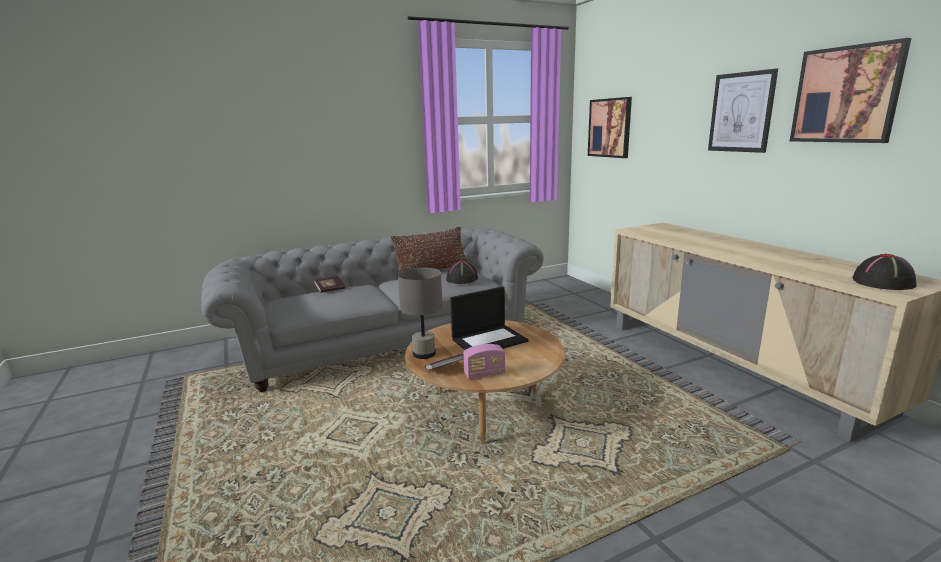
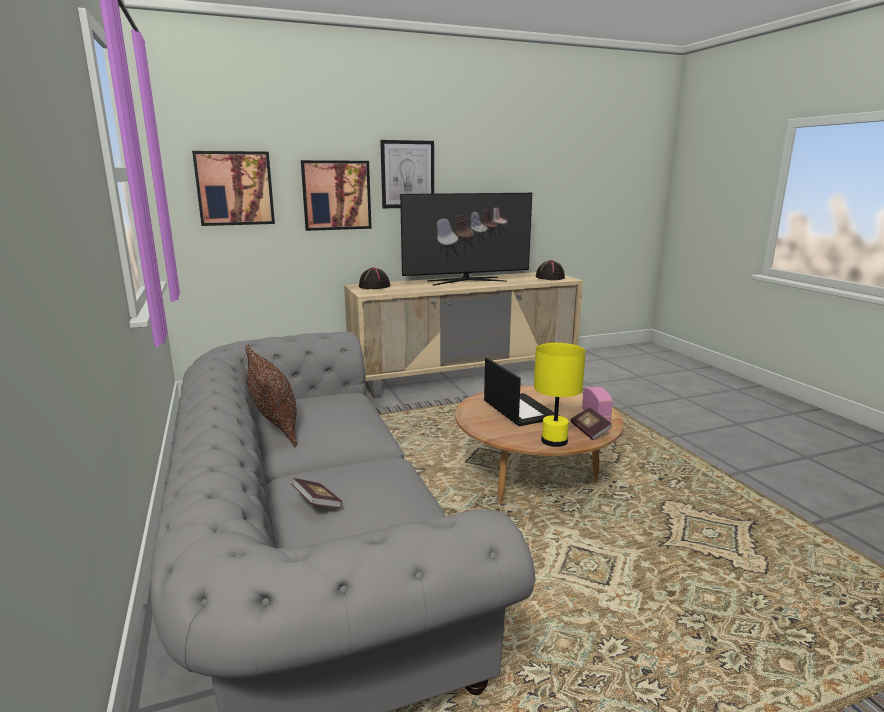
camera: 85 degrees left, 0 degrees up
grey table lamp [398,268,442,359] -> yellow table lamp [534,343,585,447]
black hat [446,260,478,284] -> black hat moved to [359,267,390,289]
picture [790,38,912,143] -> picture moved to [301,160,372,231]
none -> television [400,193,532,286]

